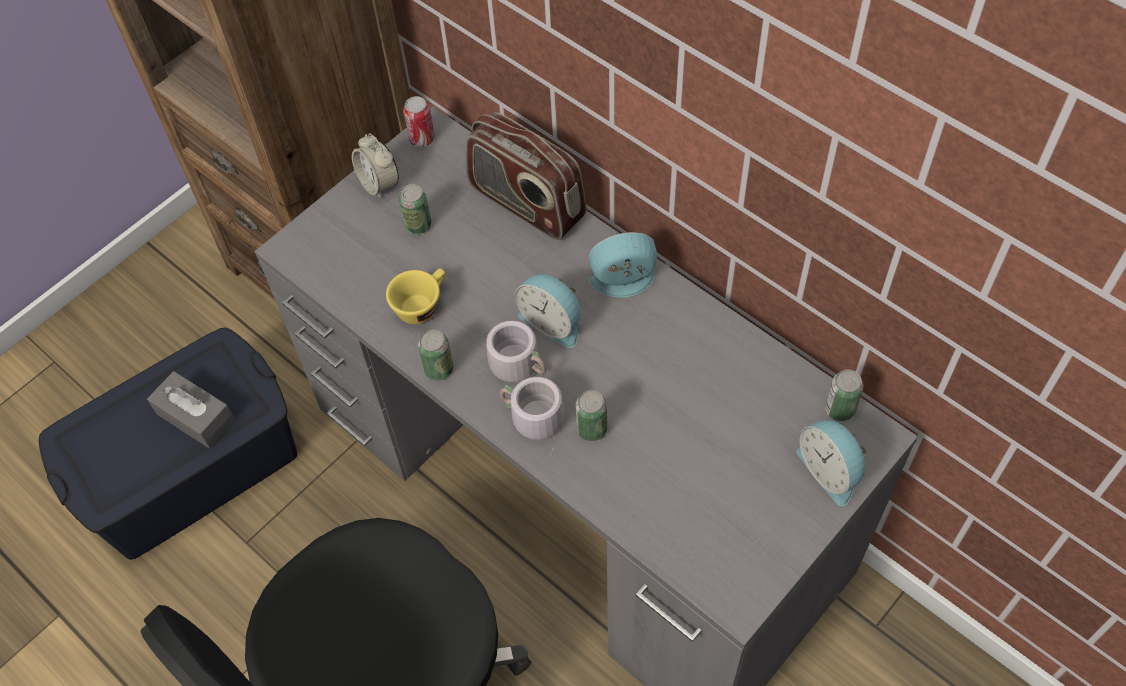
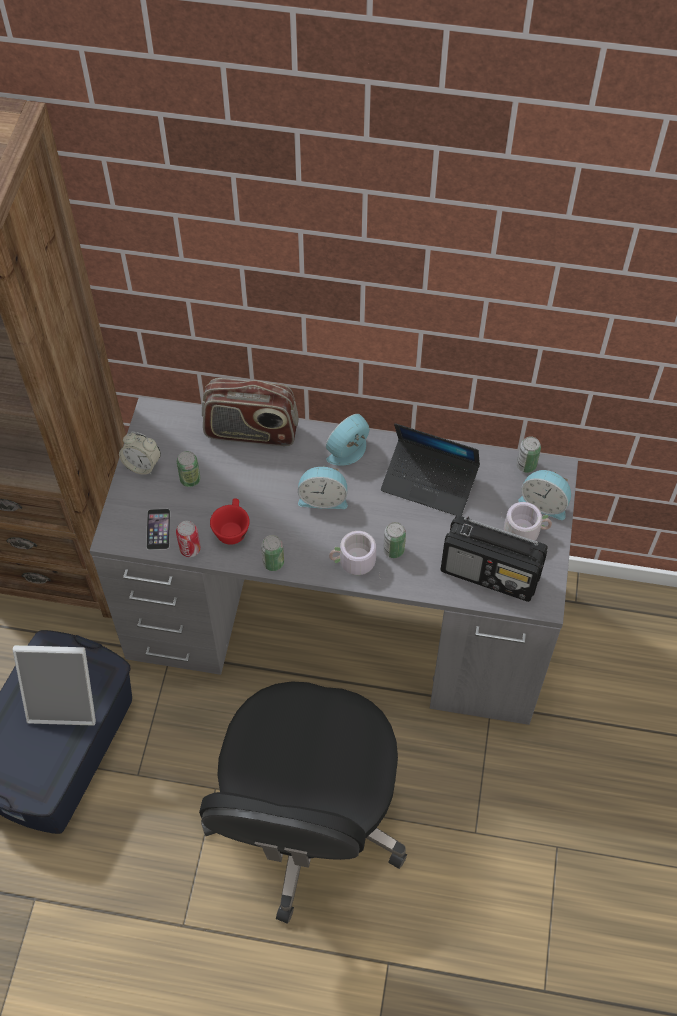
camera: 35 degrees left, 0 degrees up
grey tissue box [147,371,235,448] -> picture frame [13,645,96,726]
yellow cup [386,268,446,324] -> red cup [210,498,250,545]
can [403,96,435,147] -> can moved to [176,521,201,557]
grey mug [486,320,546,382] -> grey mug moved to [504,502,552,541]
none -> phone [146,509,170,550]
none -> laptop [381,423,480,516]
none -> radio [441,515,548,602]

